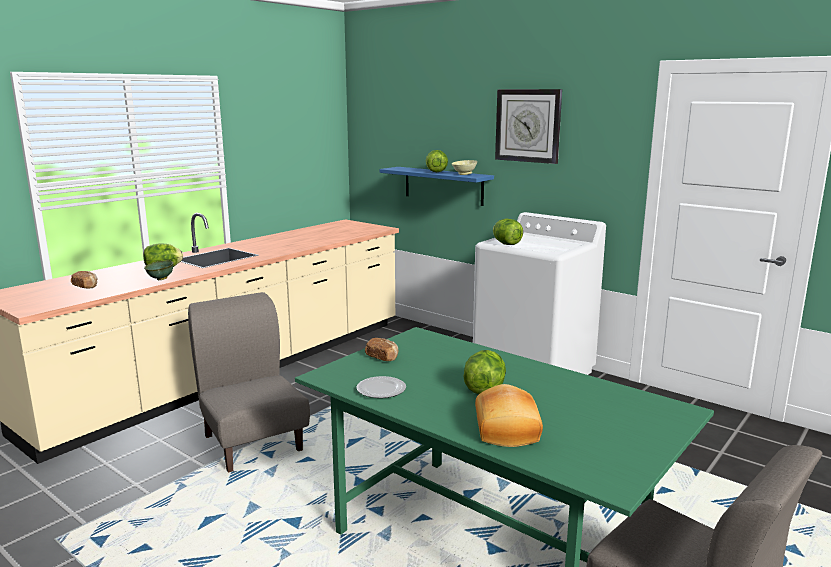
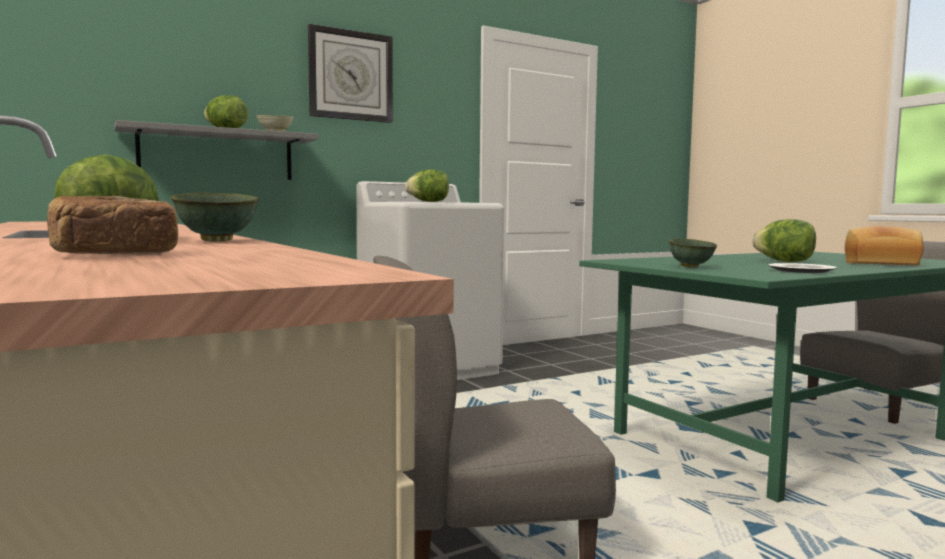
camera: 70 degrees left, 10 degrees down
bread [365,338,398,361] -> green bowl [669,239,717,268]
blue shelf [380,167,494,206] -> grey shelf [114,120,319,180]

